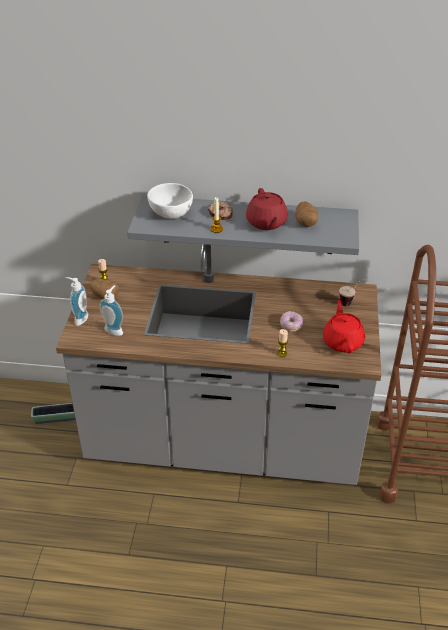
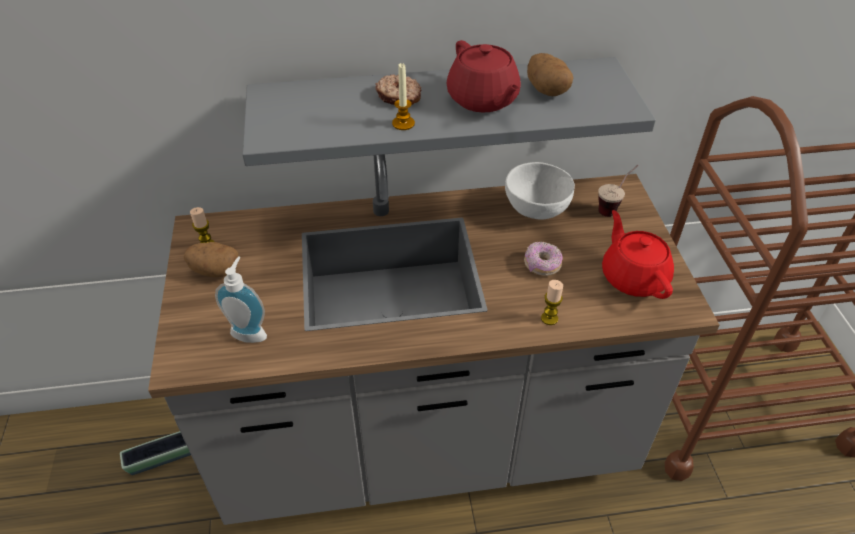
camera: 15 degrees left, 5 degrees up
soap dispenser [65,277,88,326] -> none
white bowl [147,183,193,219] -> white bowl moved to [505,162,575,220]

